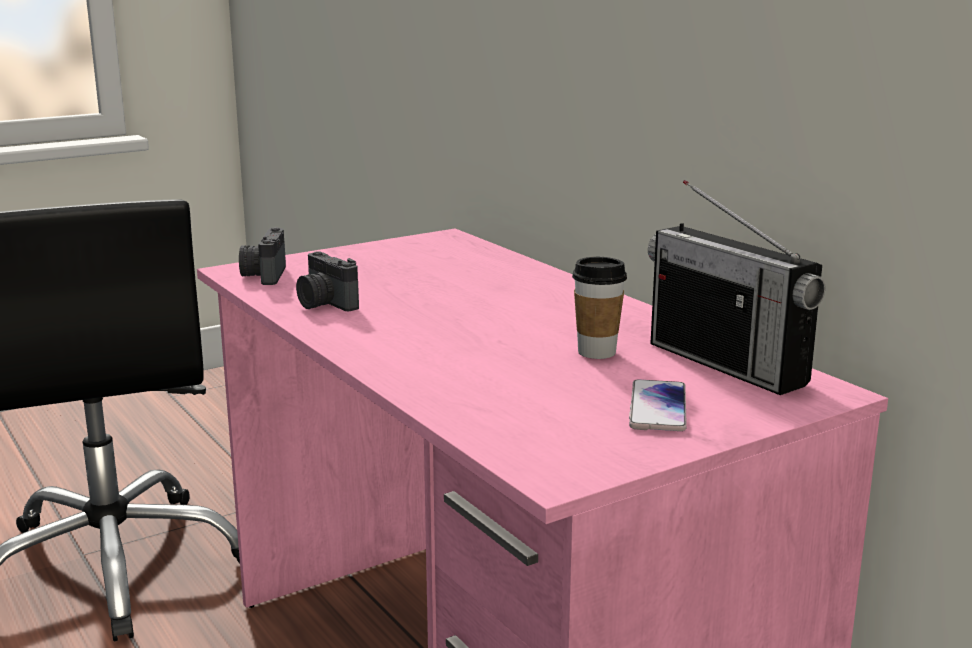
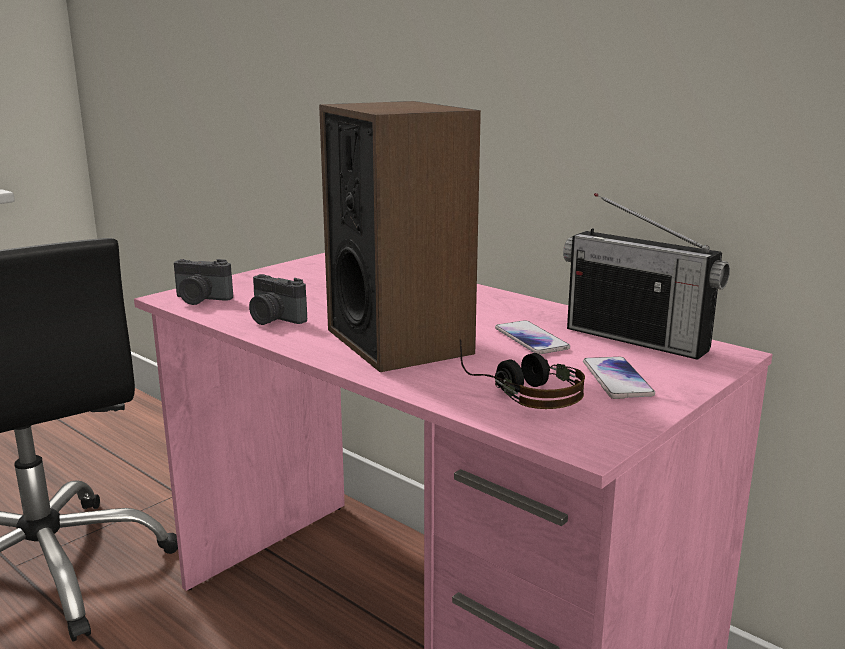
camera: 15 degrees left, 0 degrees up
camera [239,227,286,285] -> camera turned 60 degrees counterclockwise [174,259,233,305]
cup [572,257,627,359] -> phone [495,320,570,354]
none -> speaker [319,101,481,372]
none -> headphones [460,339,585,409]

